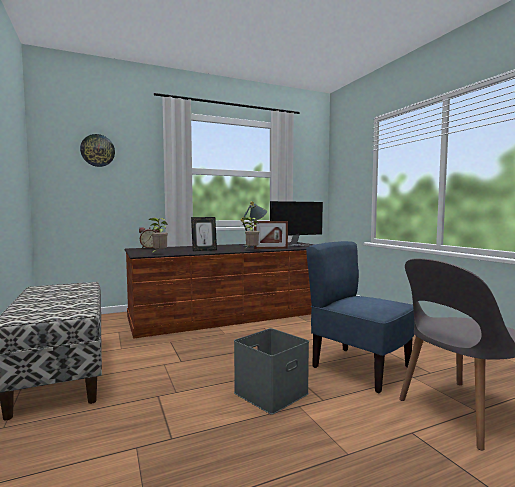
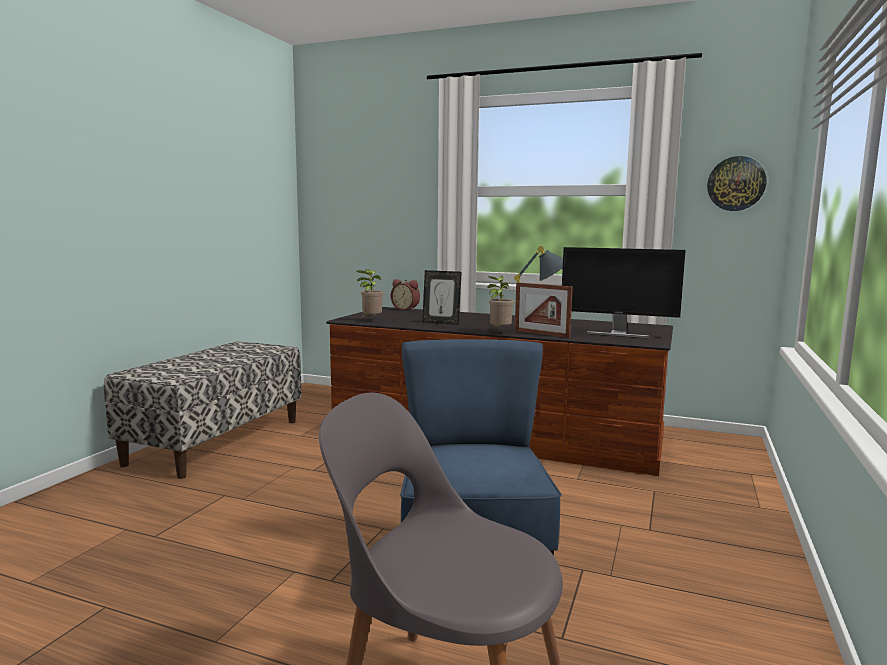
camera: 45 degrees right, 5 degrees up
wall clock [80,134,115,167] -> wall clock moved to [707,156,766,211]
grey storage box [234,328,309,415] -> none

